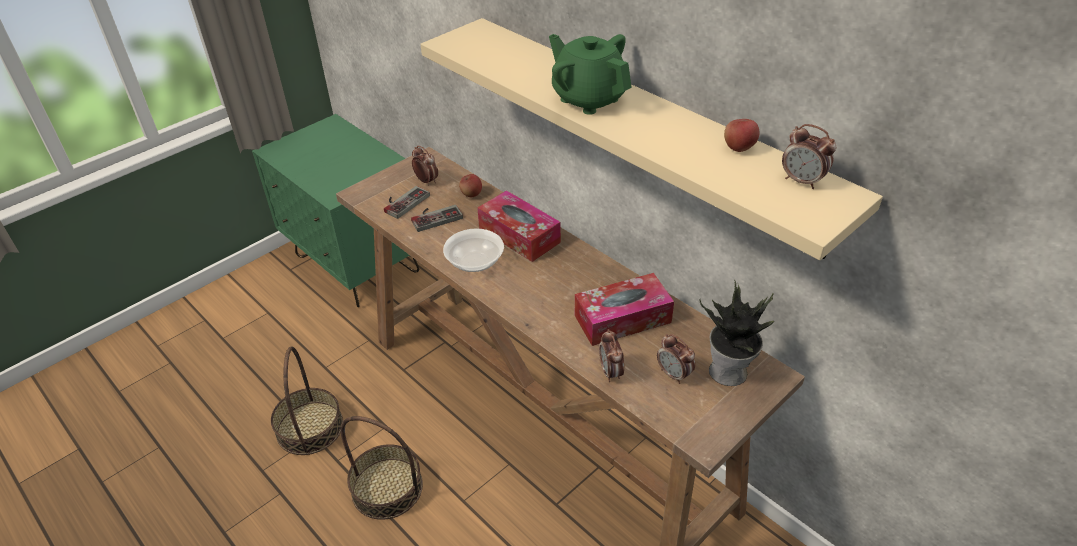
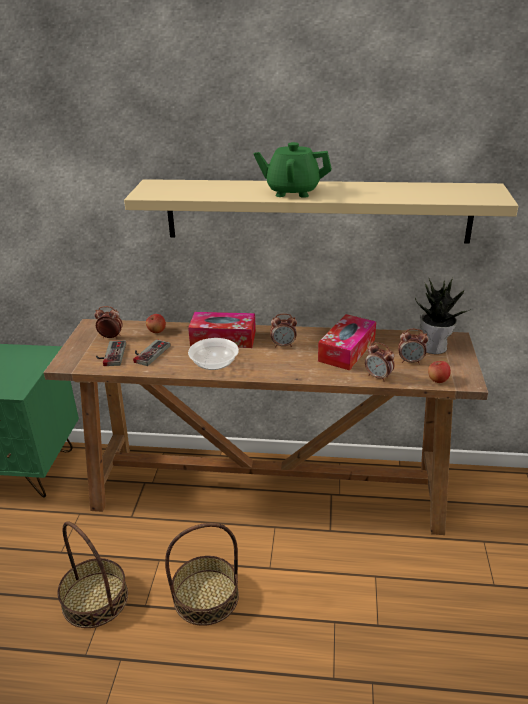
camera: 40 degrees left, 10 degrees down
apple [724,119,760,152] -> apple moved to [428,361,451,383]
alarm clock [782,124,836,189] -> alarm clock moved to [270,314,297,347]

